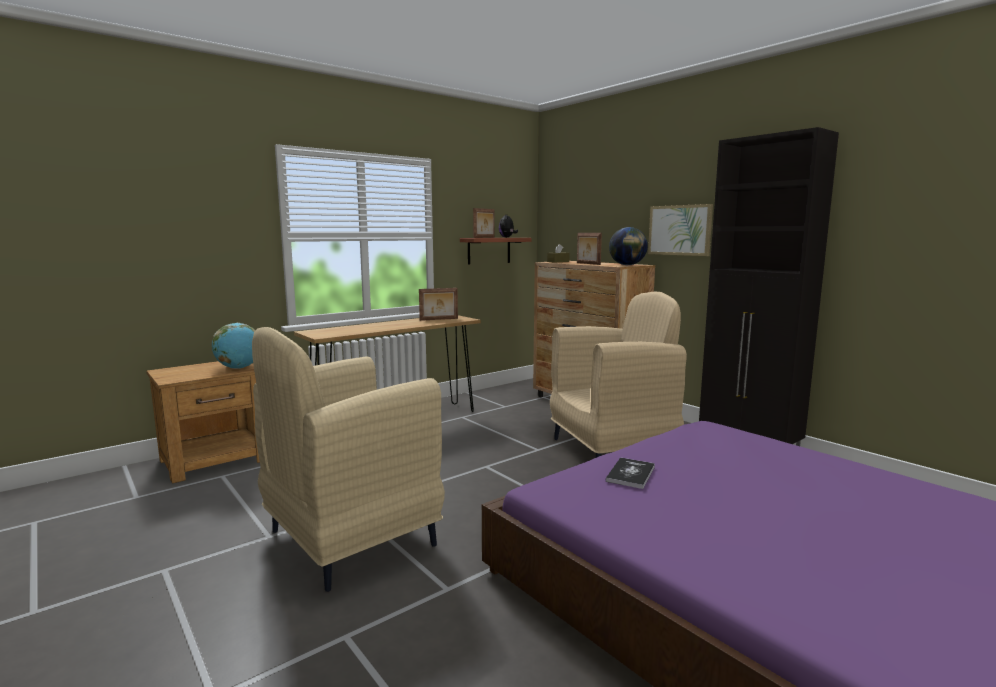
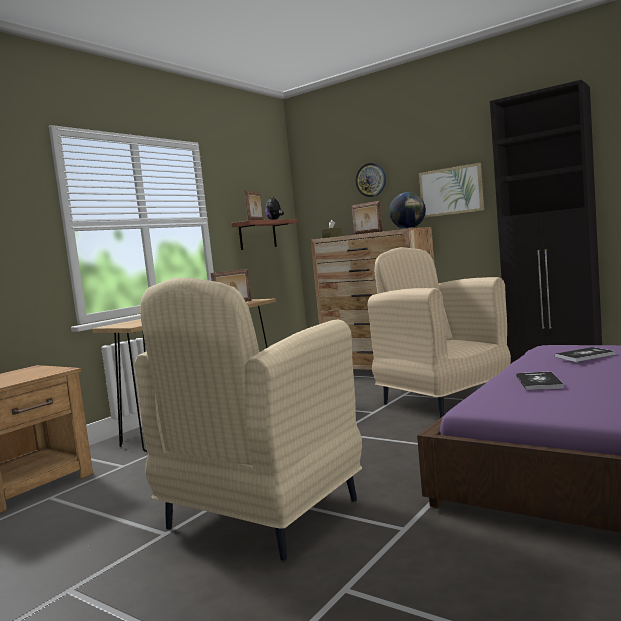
camera: 15 degrees left, 5 degrees down
globe [212,323,255,369] -> none
beige armchair [550,291,687,458] -> beige armchair turned 90 degrees counterclockwise [368,247,511,418]
none -> wall clock [356,163,386,197]
none -> book [555,347,616,362]

